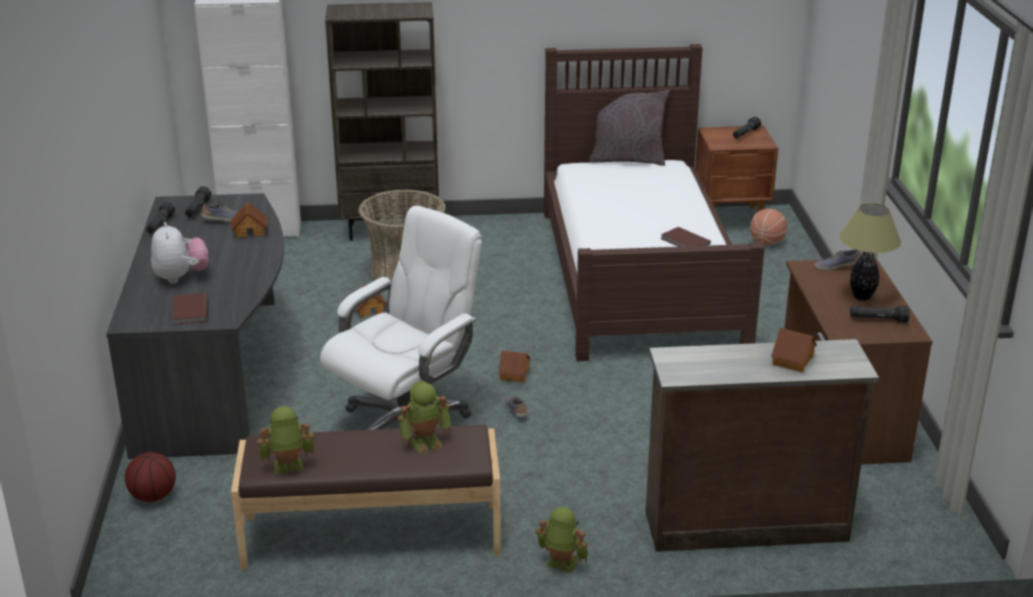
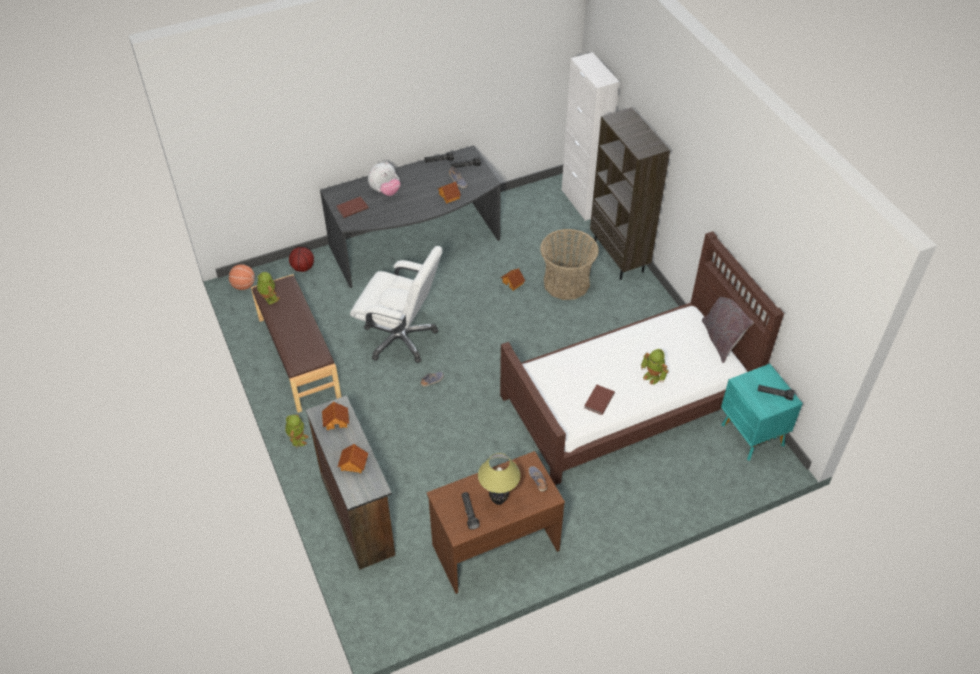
camera: 70 degrees right, 20 degrees up
toy robot [397,381,451,454] -> toy robot moved to [641,349,669,385]
toy house [498,351,530,383] -> toy house moved to [322,401,349,430]
brown nightstand [695,126,778,212] -> turquoise nightstand [721,364,803,461]
basketball [750,209,787,245] -> basketball moved to [229,264,255,290]

